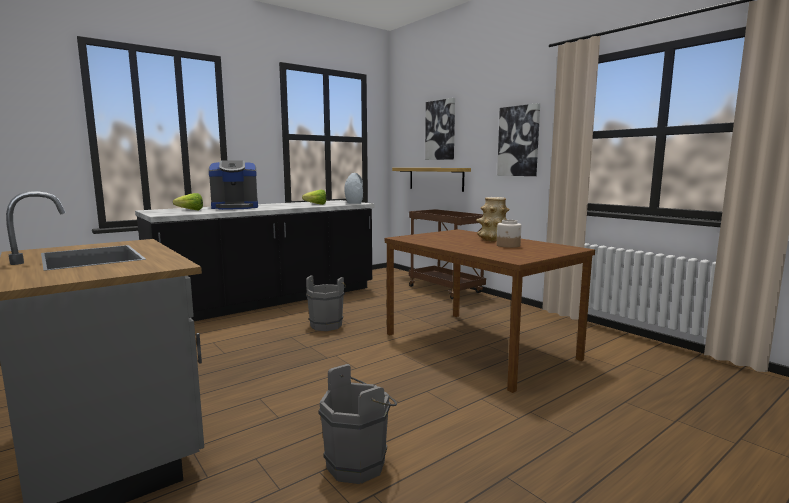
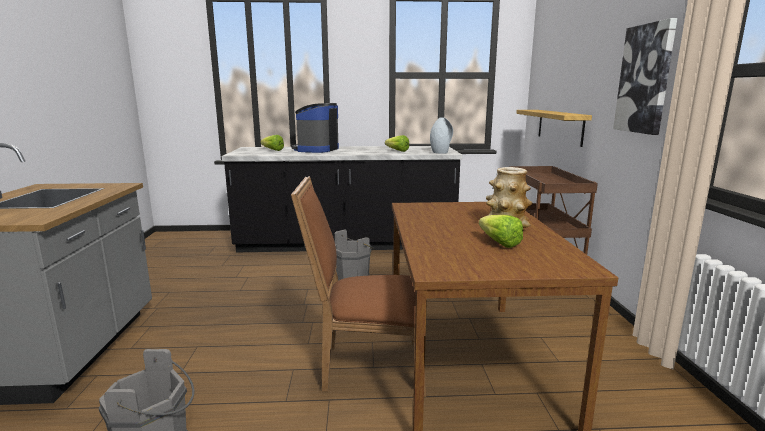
camera: 35 degrees right, 5 degrees up
coffee machine [209,160,258,210] -> coffee machine turned 90 degrees clockwise [292,103,339,153]
picture [425,98,455,160] -> none
jar [497,220,521,248] -> lettuce [479,215,523,248]
none -> brown chair [291,176,426,397]

